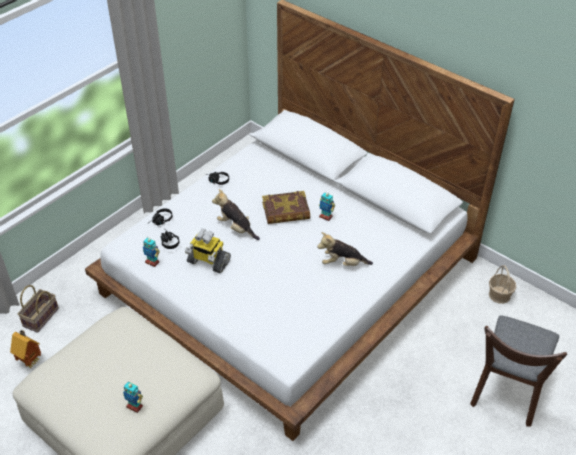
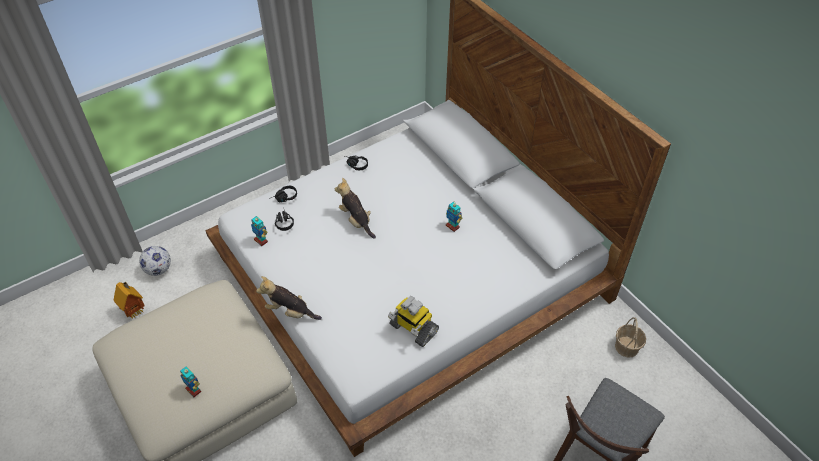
camera: 15 degrees right, 5 degrees up
basket [18,285,59,333] -> football [139,246,171,276]
toy robot [185,229,231,273] -> toy robot moved to [388,296,439,347]
book [262,191,310,224] -> none
plush toy [317,232,373,266] -> plush toy moved to [256,276,322,320]

